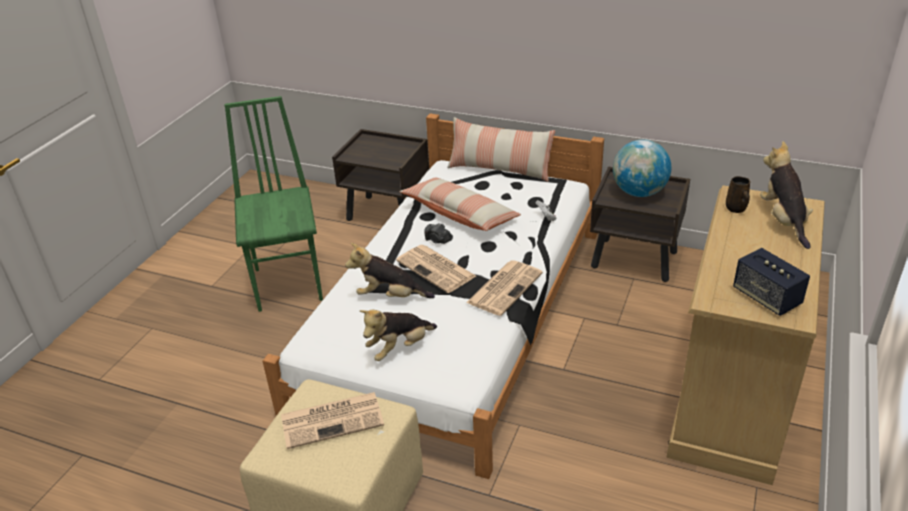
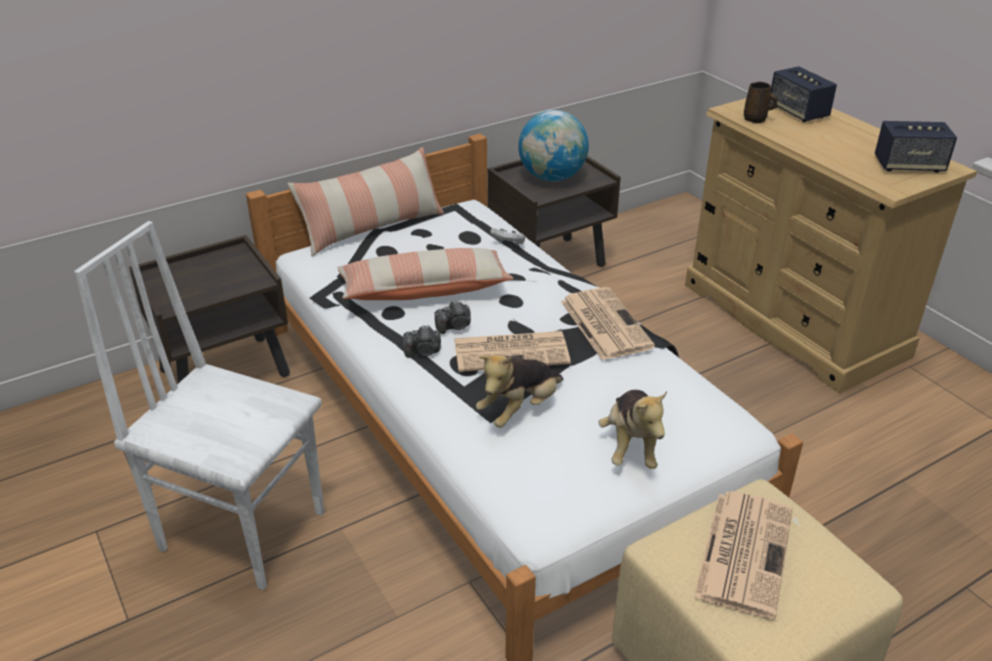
camera: 55 degrees left, 0 degrees up
green chair [224,96,323,312] -> white chair [74,221,324,590]
plush toy [760,141,813,249] -> speaker [769,66,837,122]
none -> camera [403,325,441,358]

